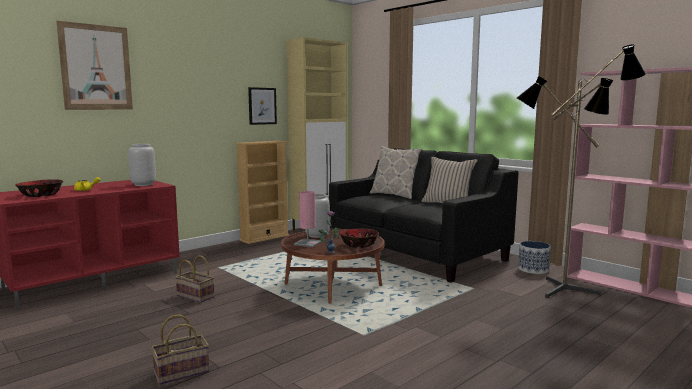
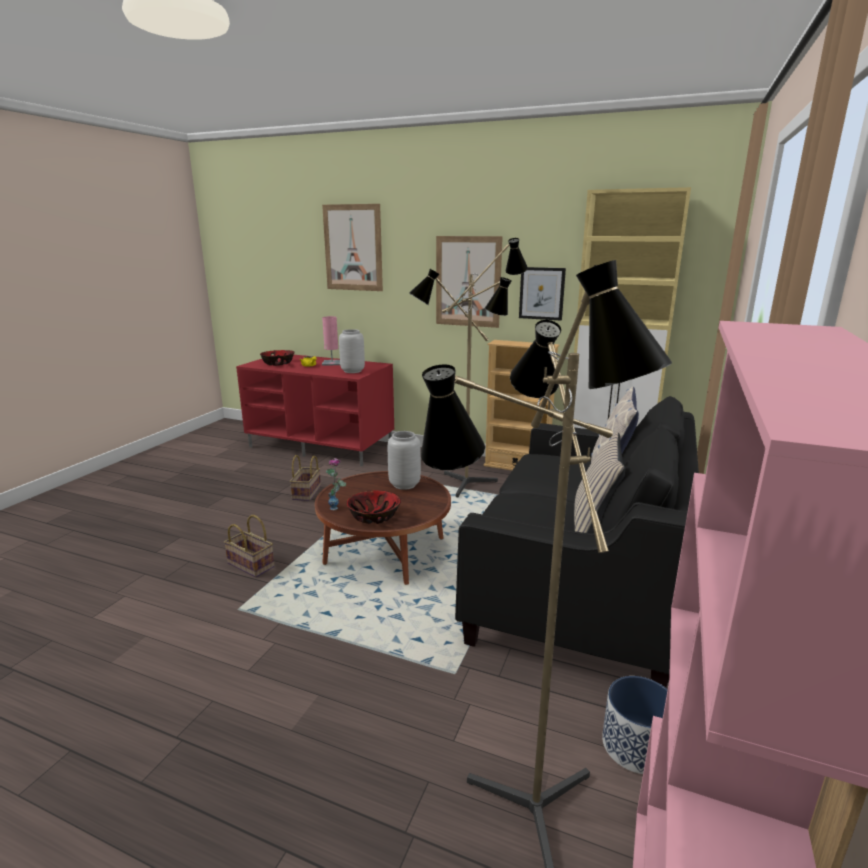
camera: 65 degrees right, 10 degrees up
basket [151,315,209,385] -> basket moved to [224,515,275,577]
pink table lamp [294,191,322,247] -> pink table lamp moved to [322,316,340,365]
none -> floor lamp [409,238,528,497]
none -> picture [436,236,503,328]

